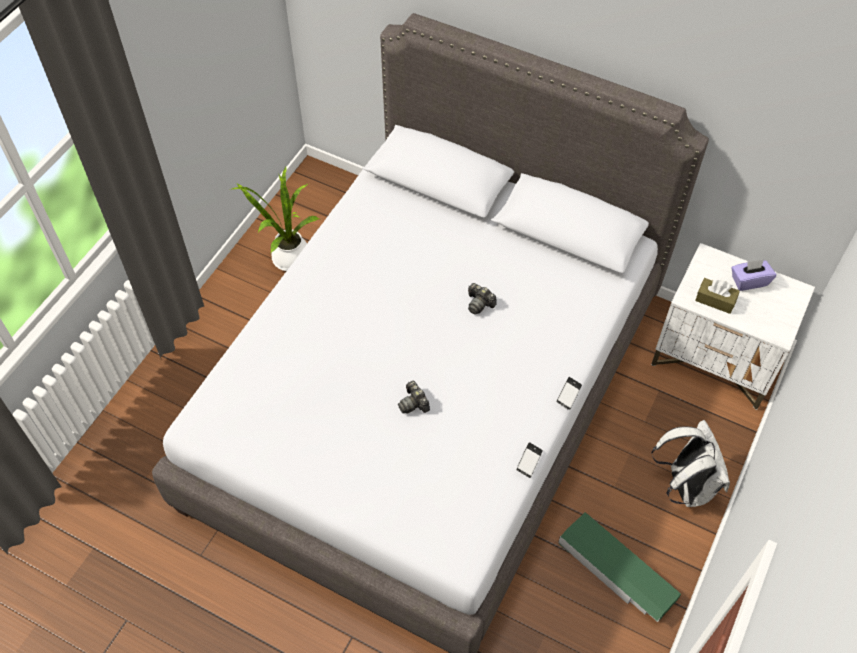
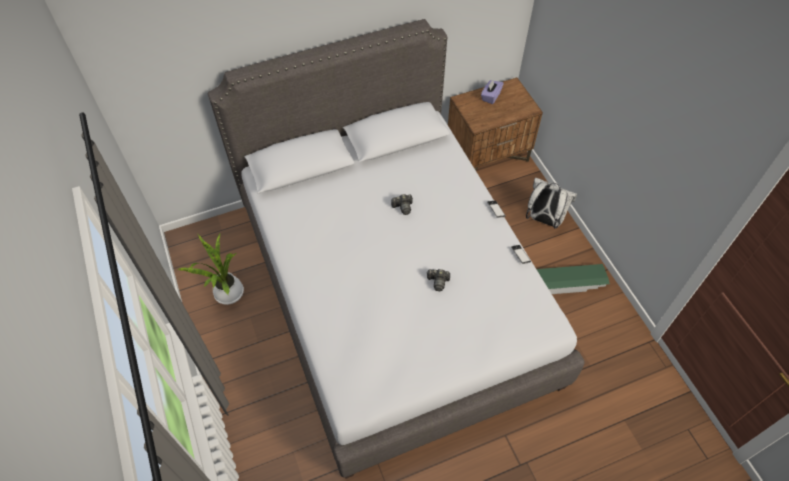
camera: 50 degrees left, 0 degrees up
white nightstand [651,243,815,410] -> brown nightstand [448,78,543,170]
brown tissue box [695,278,740,314] -> none

